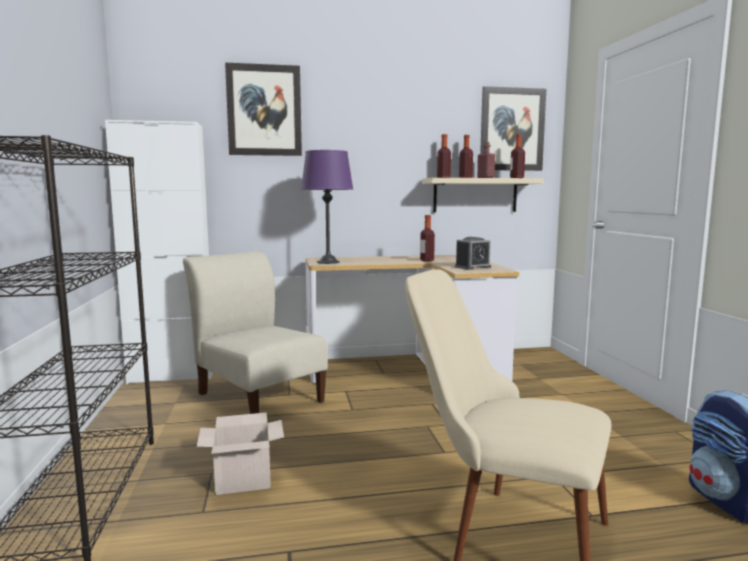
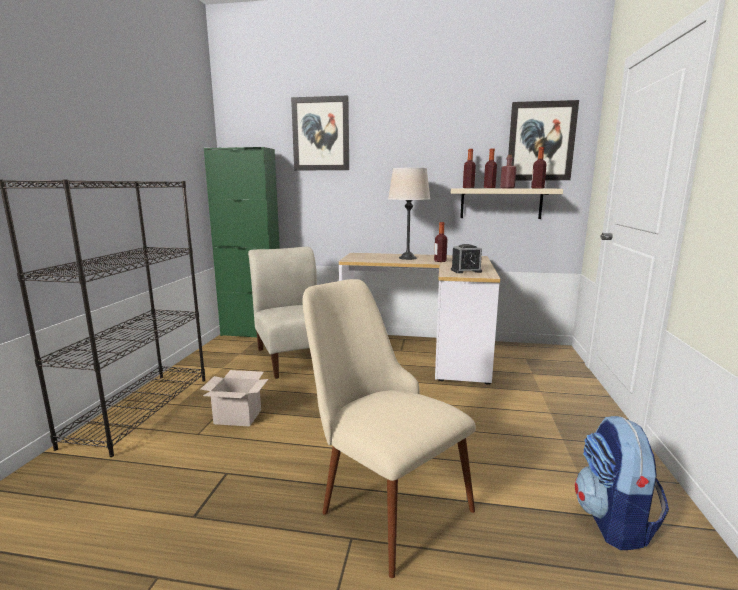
camera: 20 degrees right, 5 degrees up
white cabinet [105,120,213,384] -> green cabinet [204,147,280,337]
purple table lamp [301,150,353,264] -> none
none -> beige table lamp [388,168,430,260]

